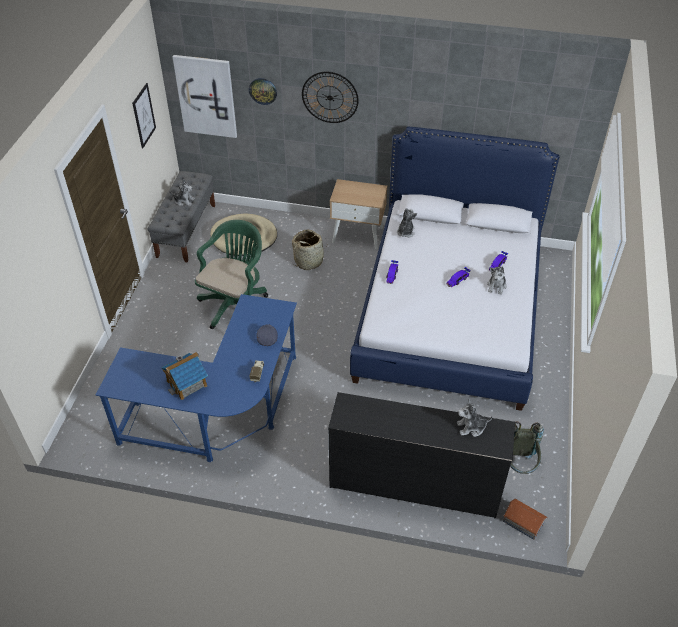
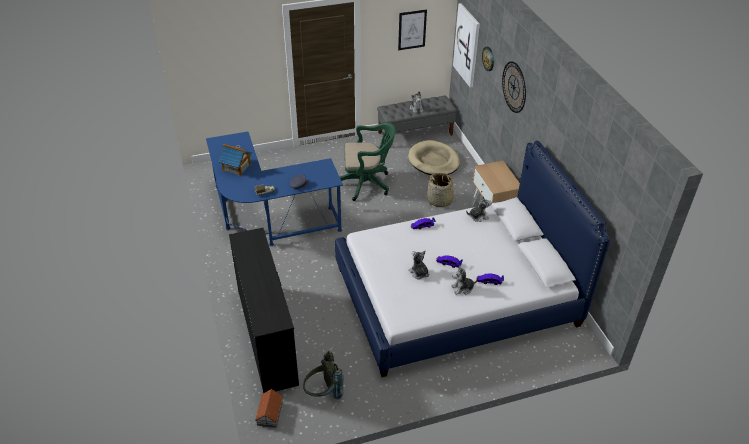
camera: 60 degrees right, 5 degrees down
plush toy [457,399,493,437] -> plush toy moved to [408,251,429,279]

